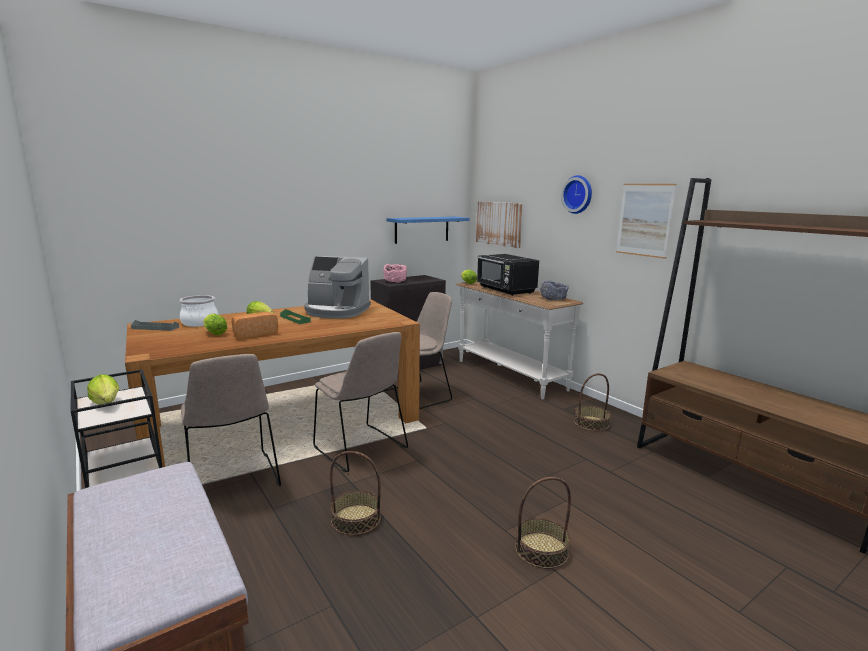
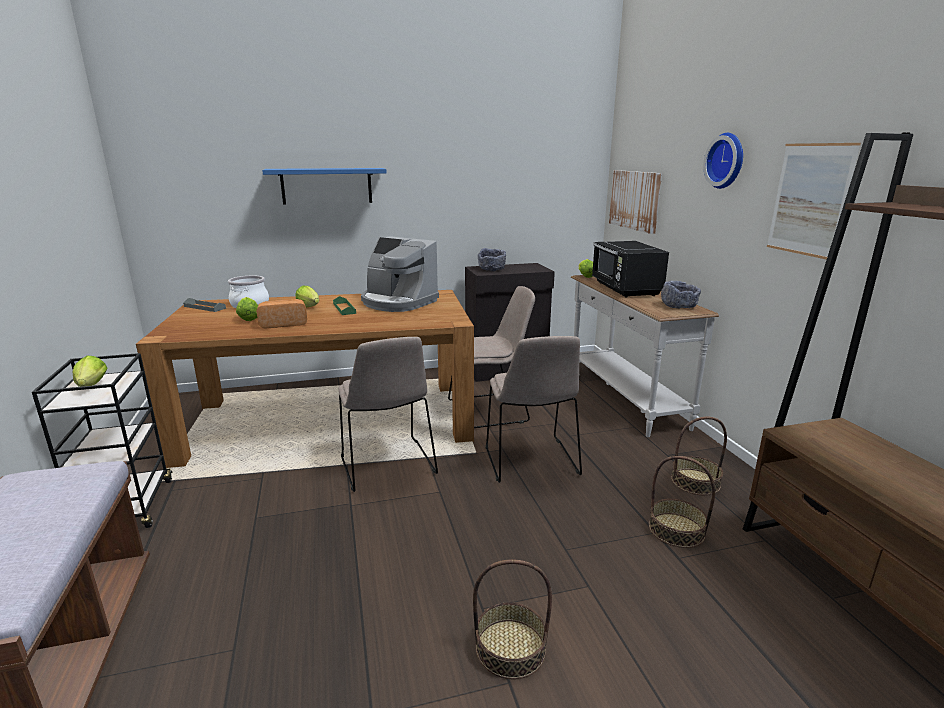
camera: 20 degrees right, 5 degrees up
beige chair [181,354,281,486] -> beige chair moved to [486,336,582,483]
basket [330,451,381,536] -> basket moved to [649,456,715,548]
pink bowl [383,264,407,283] -> grey bowl [478,248,506,271]
blue shelf [386,217,470,244] -> blue shelf moved to [262,168,387,205]

